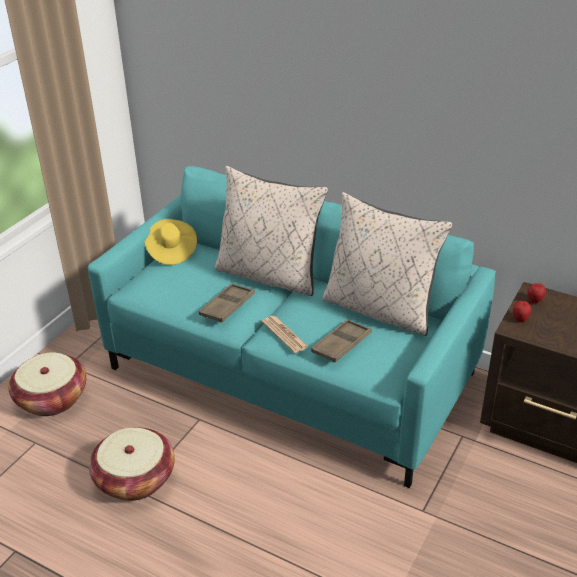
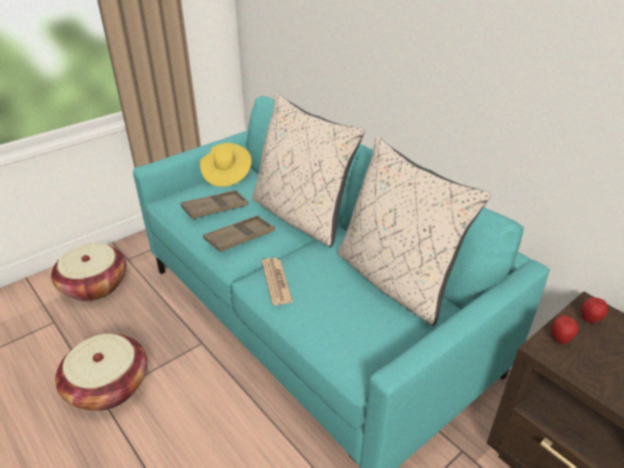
camera: 20 degrees right, 0 degrees up
brown tray [311,319,371,362] -> brown tray moved to [181,190,249,219]

